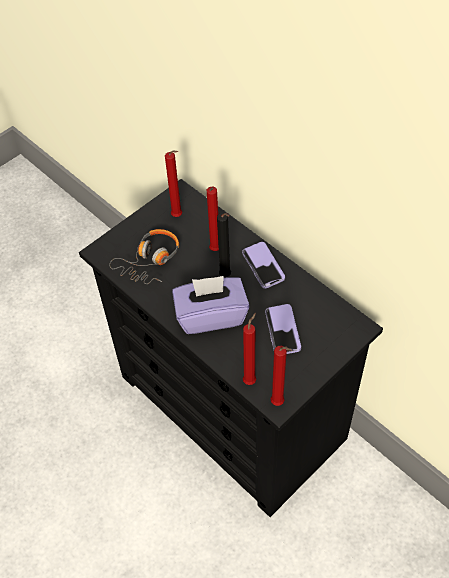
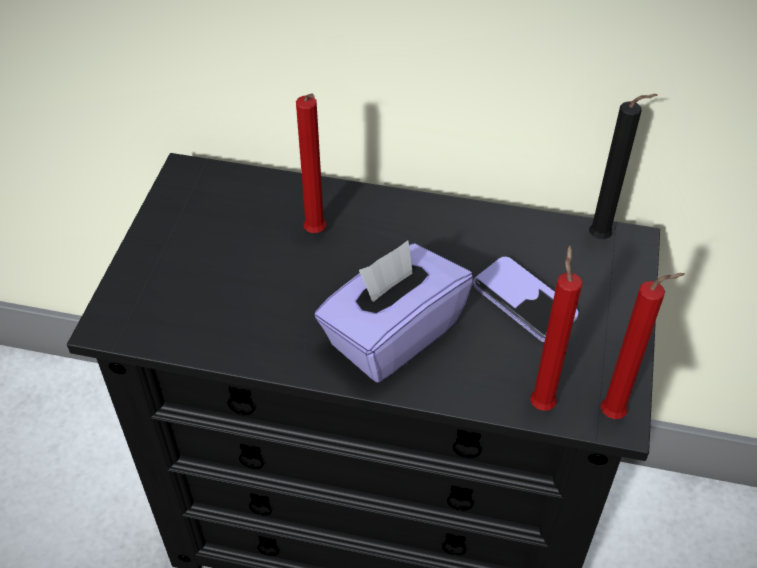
camera: 35 degrees left, 5 degrees down
headphones [109,229,179,284] -> none
red candle [165,150,182,217] -> none
black candle [217,213,231,277] -> black candle moved to [589,94,658,239]
phone [242,242,285,289] -> none

